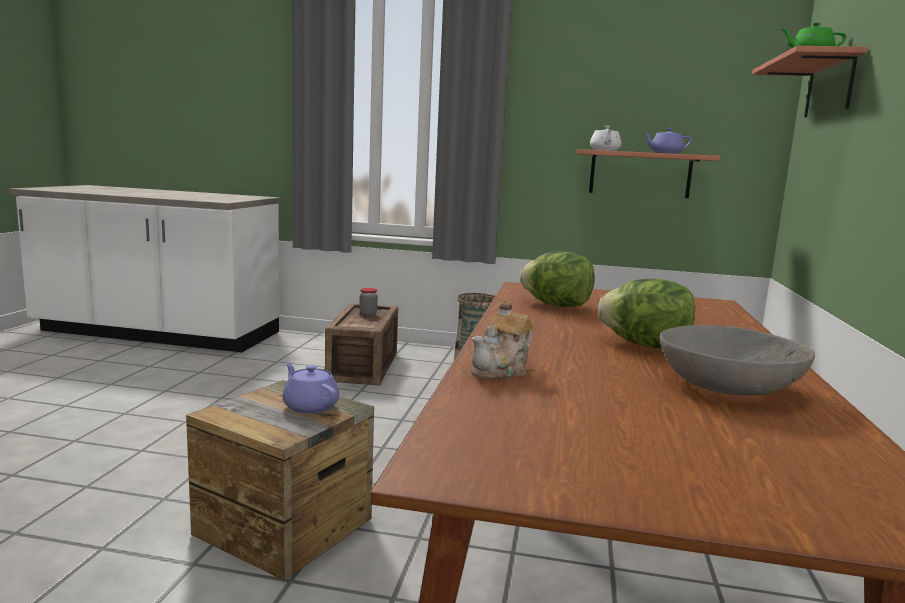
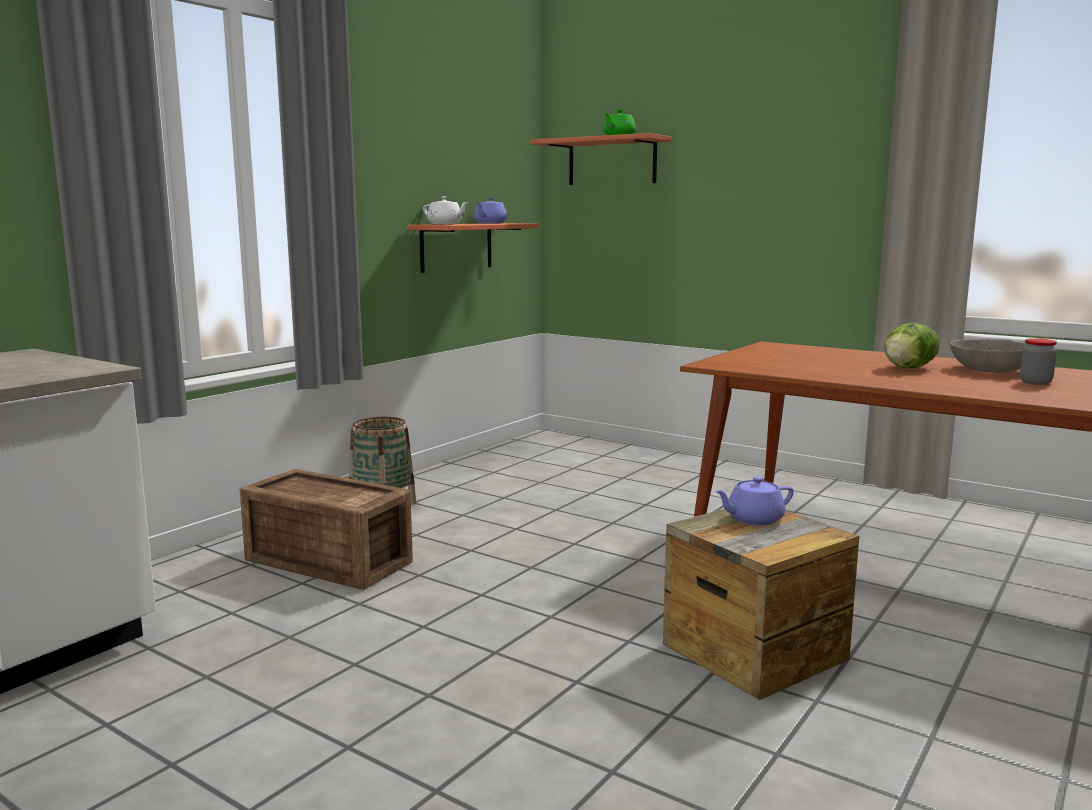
camera: 65 degrees left, 0 degrees up
jar [359,288,378,316] -> jar moved to [1020,338,1057,385]
teapot [471,299,533,380] -> none
lettuce [520,252,595,307] -> none

